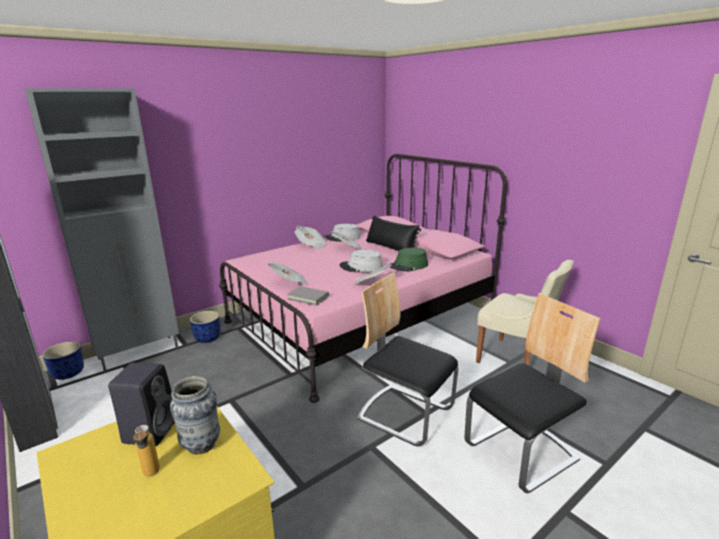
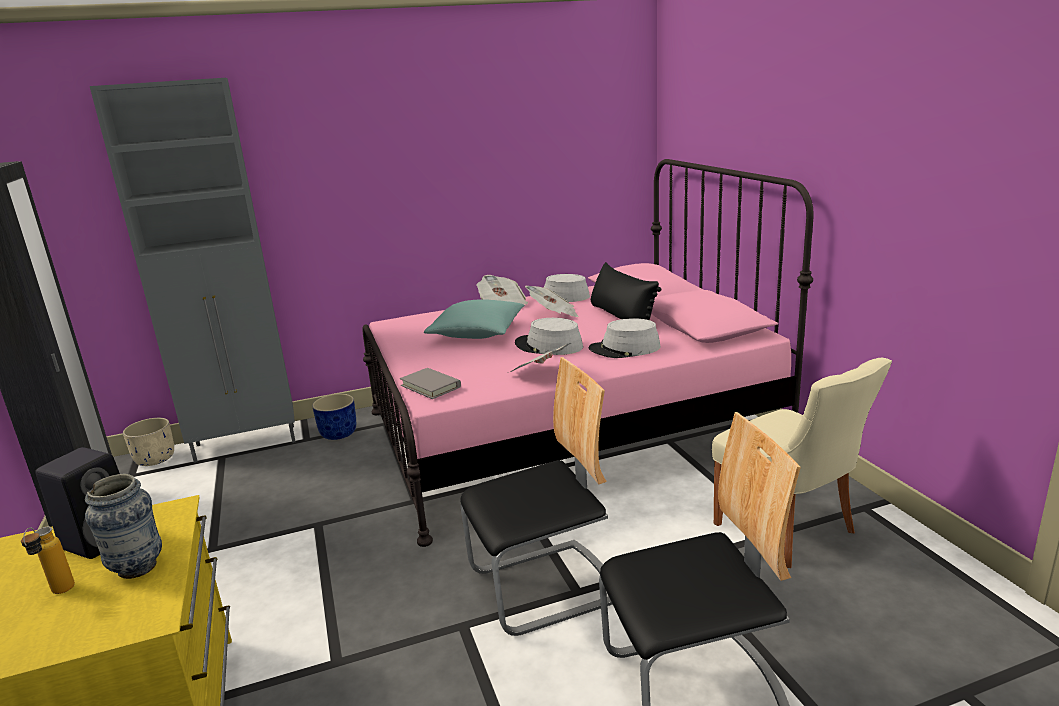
camera: 20 degrees right, 0 degrees up
blue planter [42,342,84,380] -> beige planter [123,418,174,466]
newspaper [266,263,310,284] -> none
chair [357,272,458,446] -> chair turned 105 degrees clockwise [460,357,613,636]
green hat [388,248,428,272] -> grey hat [589,318,660,358]
none -> turquoise pillow [424,299,525,339]

